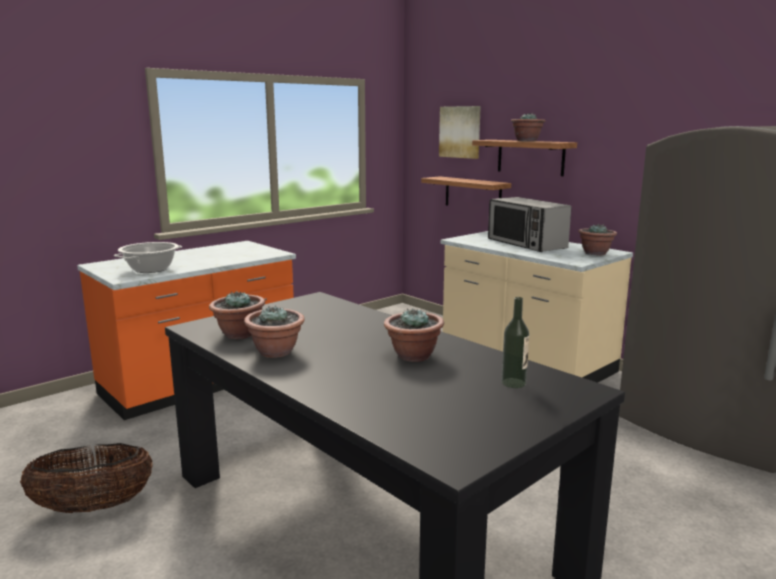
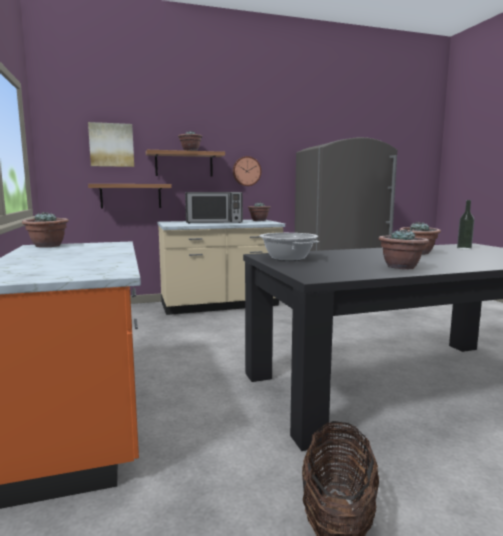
camera: 65 degrees left, 5 degrees down
cooking pot [114,242,182,273] -> cooking pot moved to [259,233,319,261]
potted plant [209,291,265,339] -> potted plant moved to [22,212,69,248]
none -> wall clock [233,156,261,186]

